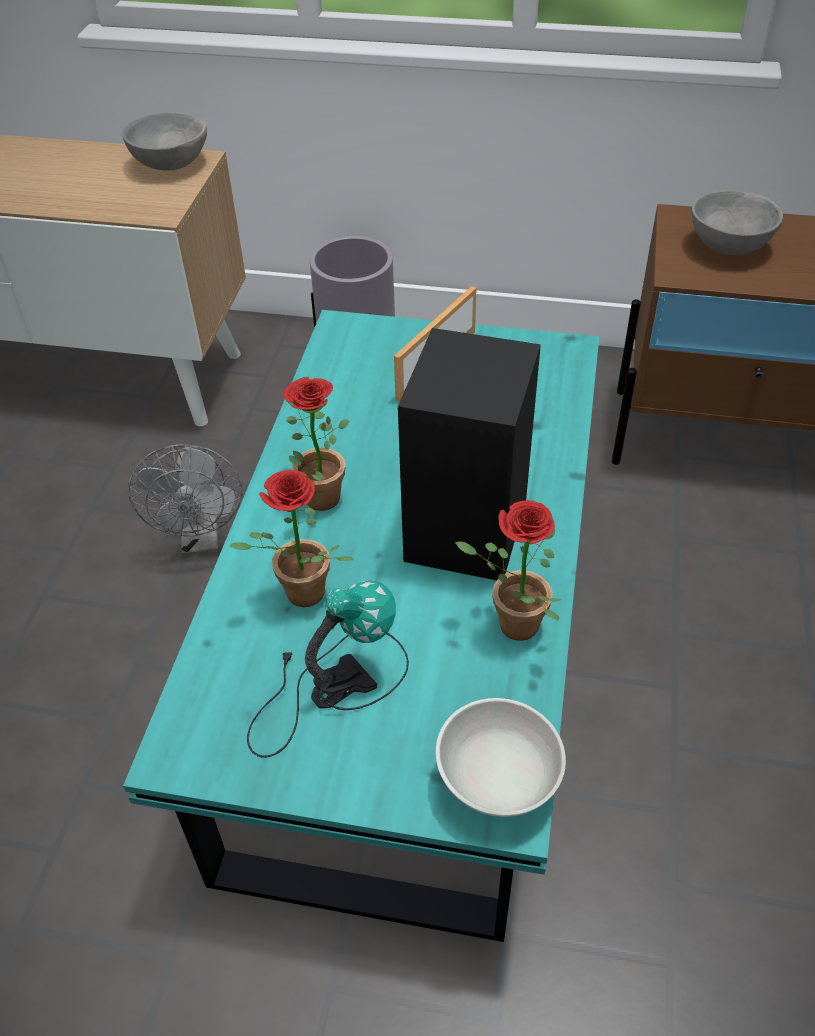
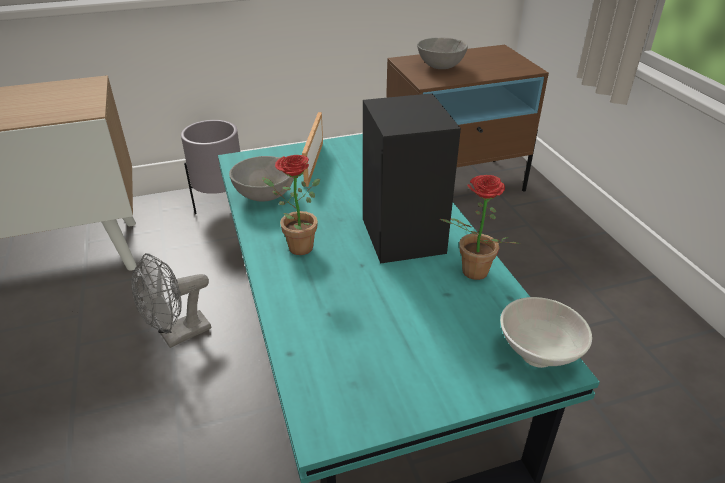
camera: 30 degrees left, 10 degrees down
grey bowl [122,112,207,170] -> grey bowl moved to [229,156,294,202]
grey fan [128,444,242,555] -> grey fan turned 90 degrees clockwise [132,253,211,348]
potted plant [229,470,354,607] -> none
table lamp [247,580,409,758] -> none

